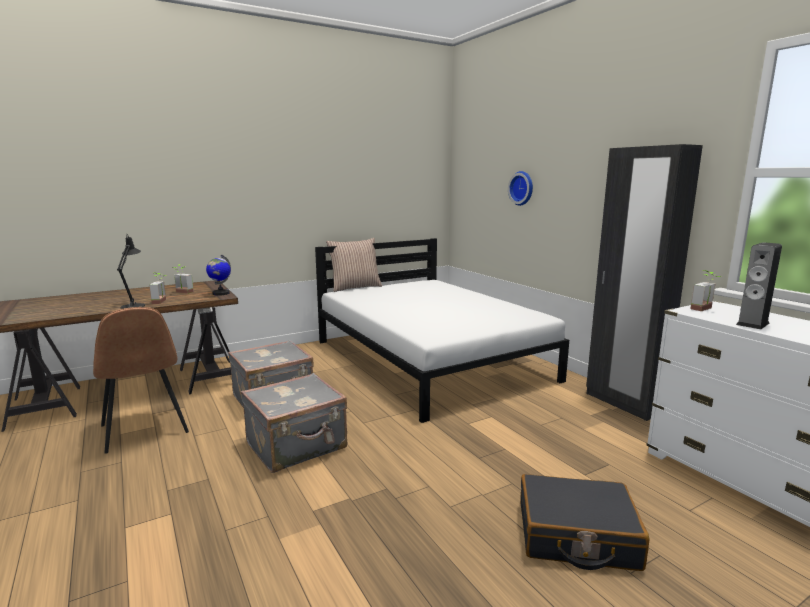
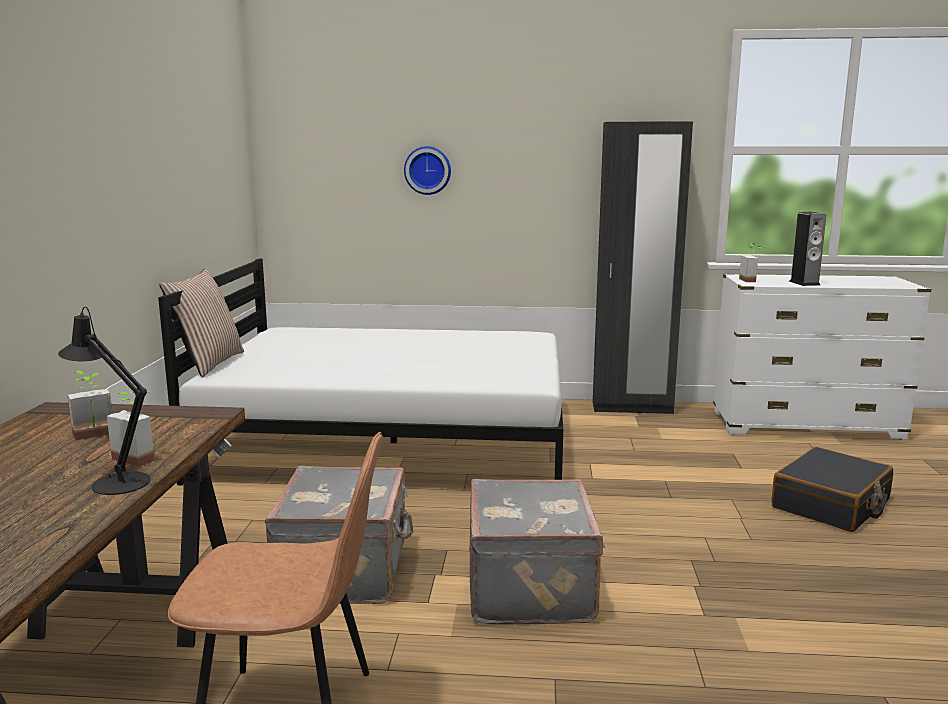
camera: 55 degrees left, 0 degrees up
globe [206,255,231,296] -> none

